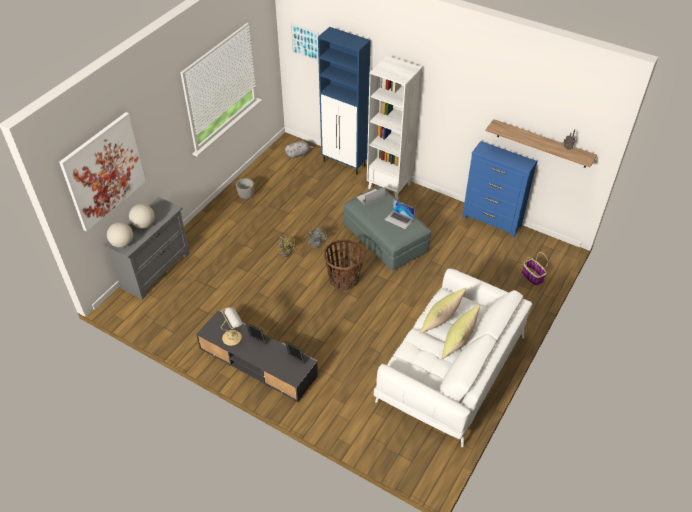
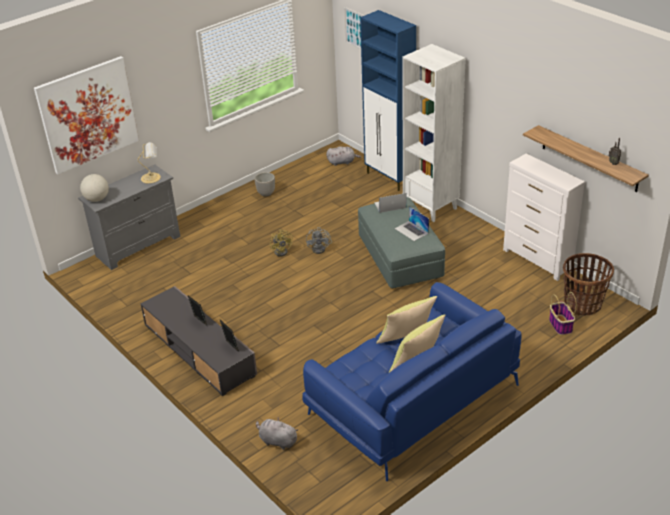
camera: 20 degrees right, 10 degrees down
globe [129,204,155,229] -> none
table lamp [221,307,242,346] -> table lamp moved to [138,142,161,184]
basket [324,239,364,290] -> basket moved to [563,253,614,316]
white sofa [374,269,532,447] -> blue sofa [302,282,521,481]
blue dresser [462,141,537,237] -> white dresser [503,154,585,281]
none -> grey plush toy [256,418,299,450]

